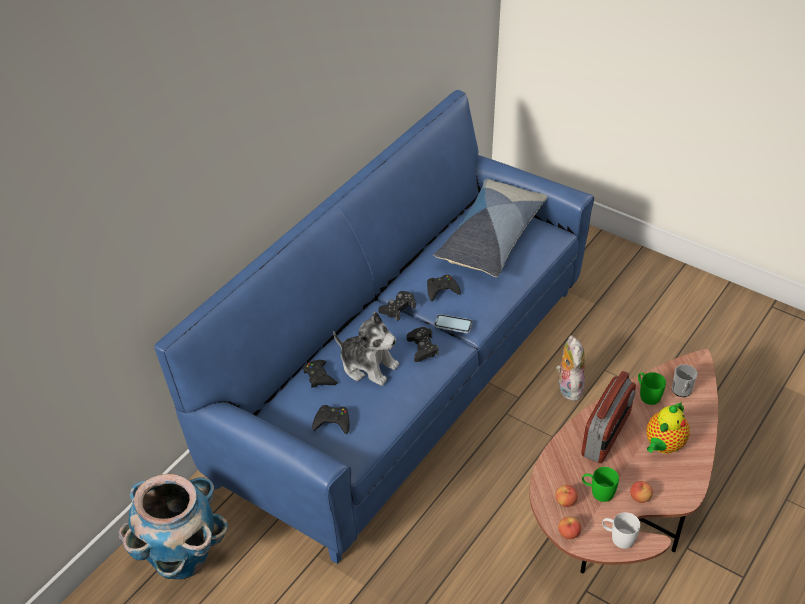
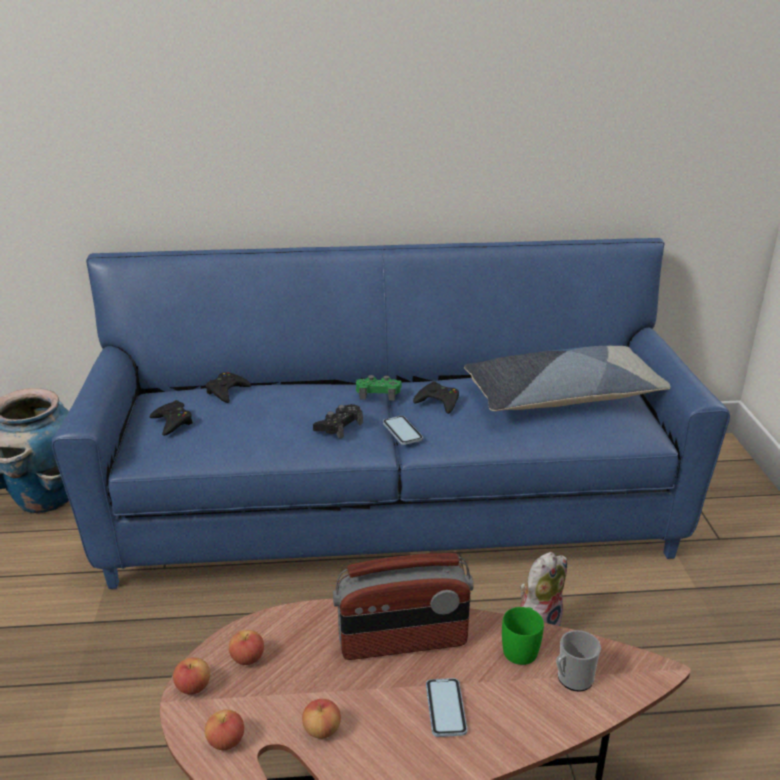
camera: 50 degrees right, 15 degrees down
plush toy [333,312,399,386] -> none
black game controller [378,291,416,321] -> green game controller [356,375,402,400]
green mug [582,467,619,502] -> none
white mug [602,512,640,549] -> apple [205,710,244,750]
teapot [646,402,690,454] -> phone [426,678,467,737]

